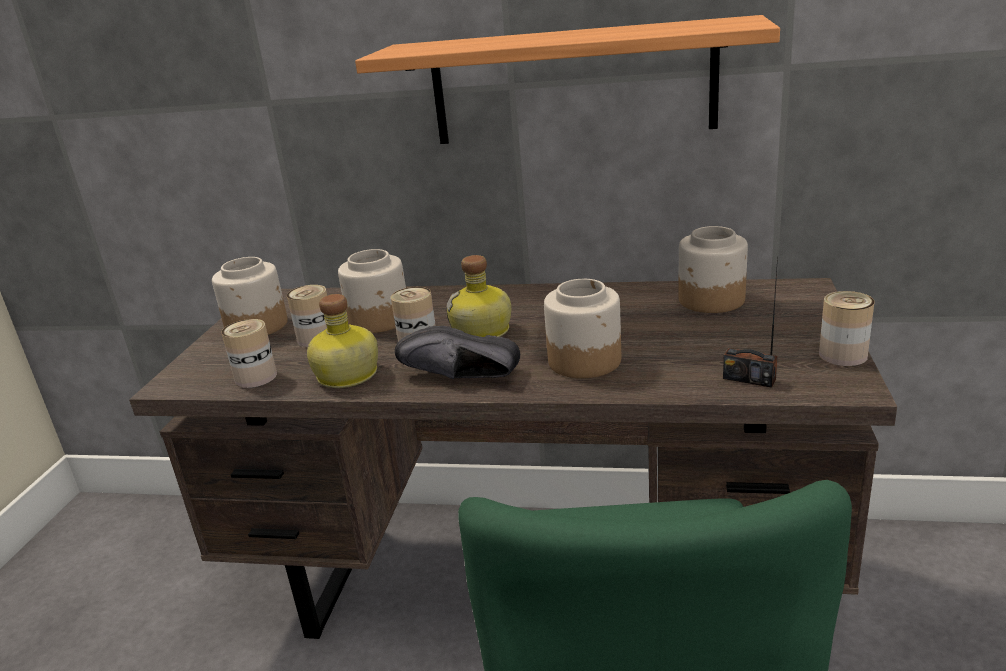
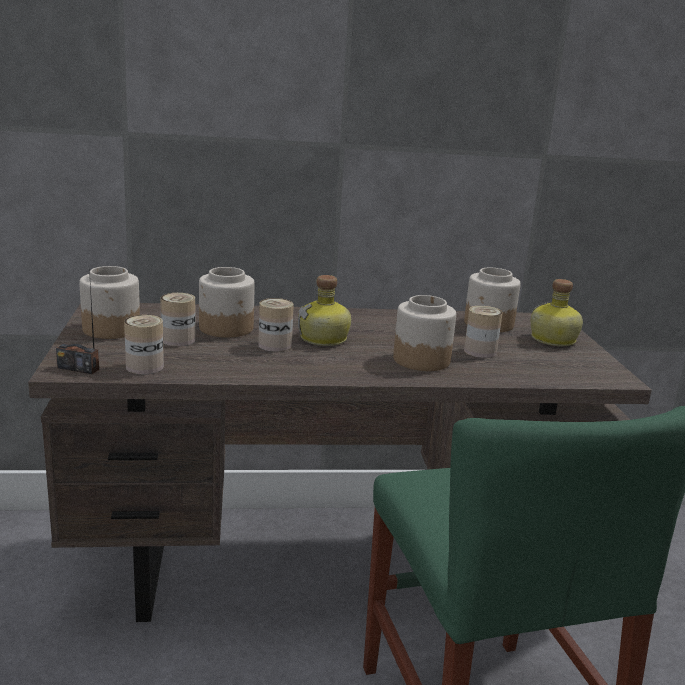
camera: 20 degrees left, 5 degrees down
bottle [307,294,378,388] -> bottle moved to [531,279,583,346]
shelf [355,15,780,144] -> none
black shoe [395,325,520,379] -> none
radio [723,257,778,388] -> radio moved to [56,269,99,374]
can [819,291,875,366] -> can moved to [464,306,503,358]

